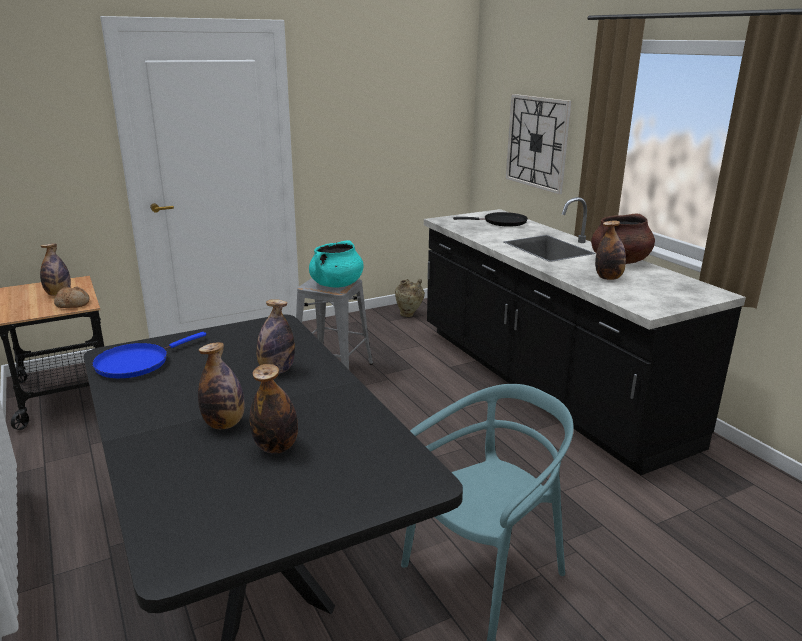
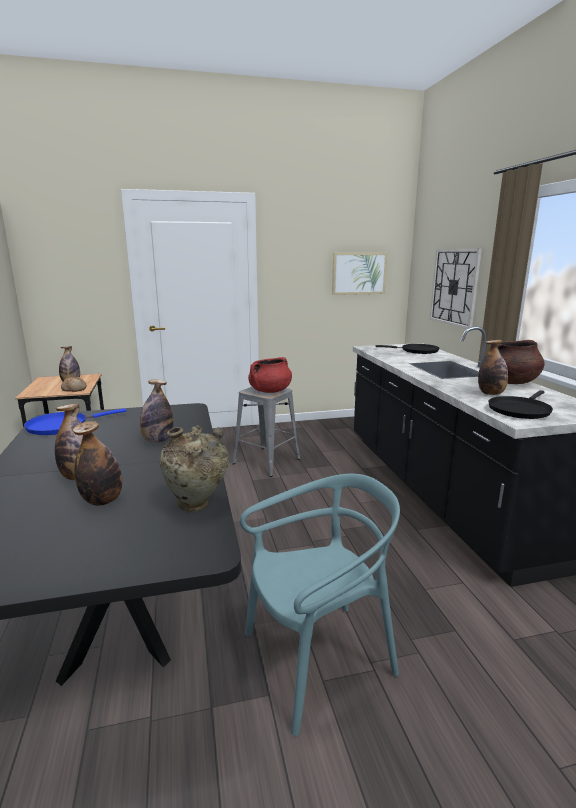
camera: 15 degrees right, 5 degrees down
turquoise cooking pot [309,240,364,288] -> red cooking pot [248,357,292,393]
beige vase [395,279,425,317] -> beige vase moved to [160,425,229,512]
none -> picture [332,253,387,295]
none -> black frying pan [488,390,553,419]

